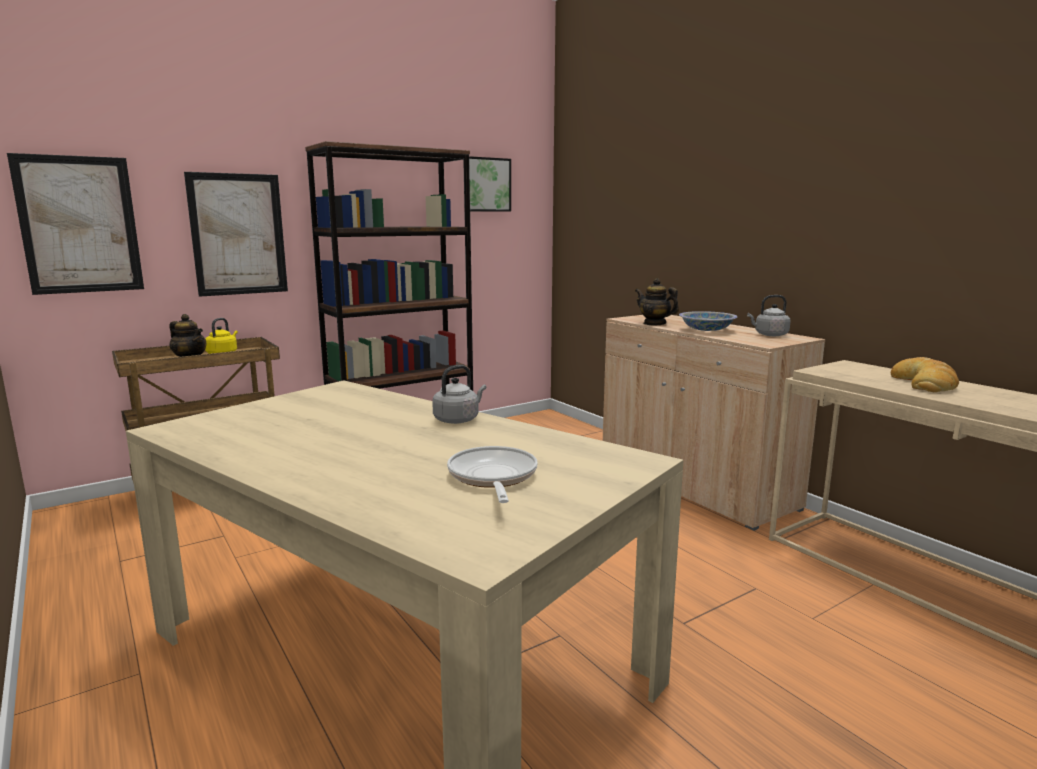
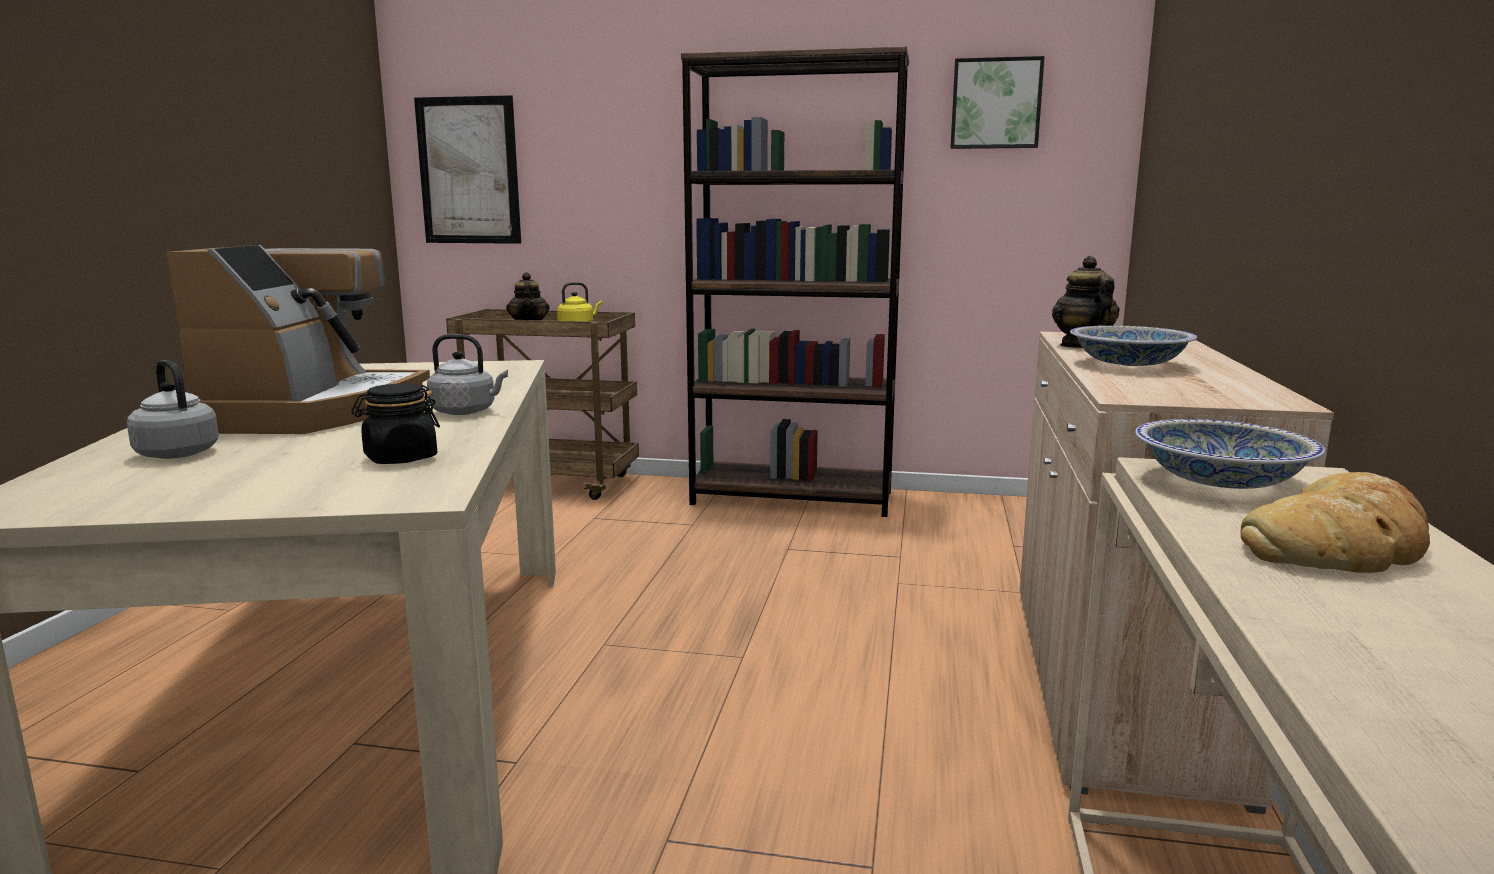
camera: 45 degrees right, 0 degrees up
picture [184,172,288,297] -> none
frying pan [447,446,538,503] -> none
grey kettle [747,295,791,336] -> grey kettle moved to [127,360,219,459]
none -> coffee machine [166,245,430,434]
none -> black jar [351,383,440,464]
none -> bowl [1135,419,1325,489]

